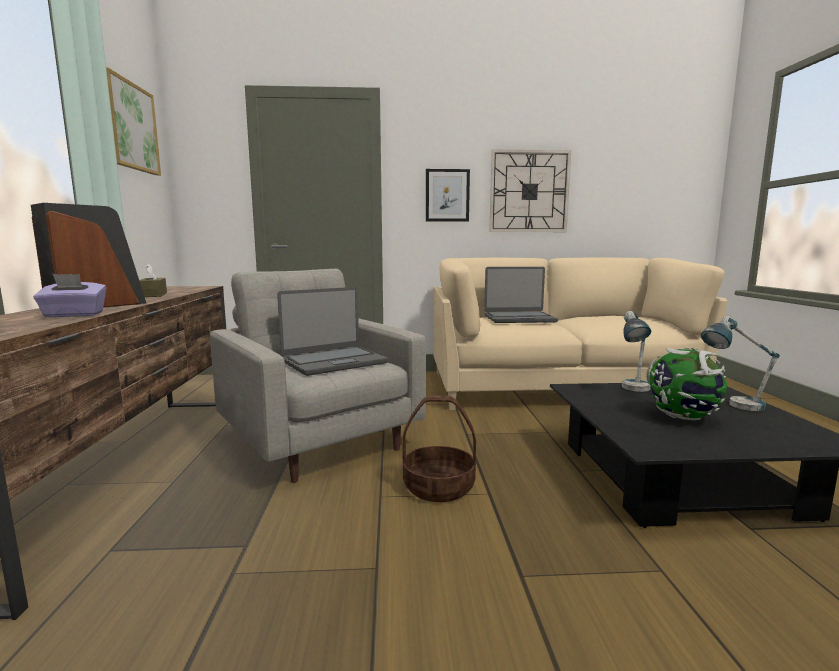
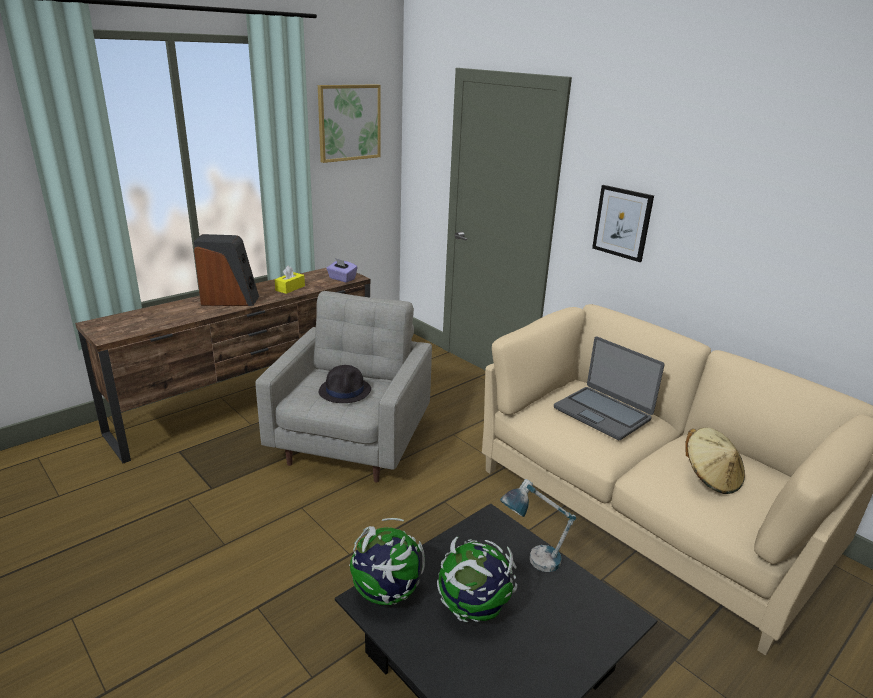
camera: 50 degrees right, 15 degrees up
purple tissue box [33,274,106,318] -> purple tissue box moved to [326,258,358,283]
brown tissue box [139,263,167,297] -> yellow tissue box [275,265,305,294]
laptop [277,287,388,376] -> black hat [319,365,371,403]
basket [402,395,476,502] -> none
wall clock [489,150,571,232] -> none
table lamp [701,316,780,411] -> none
none -> globe [349,518,425,605]
none -> beige hat [686,427,745,494]

